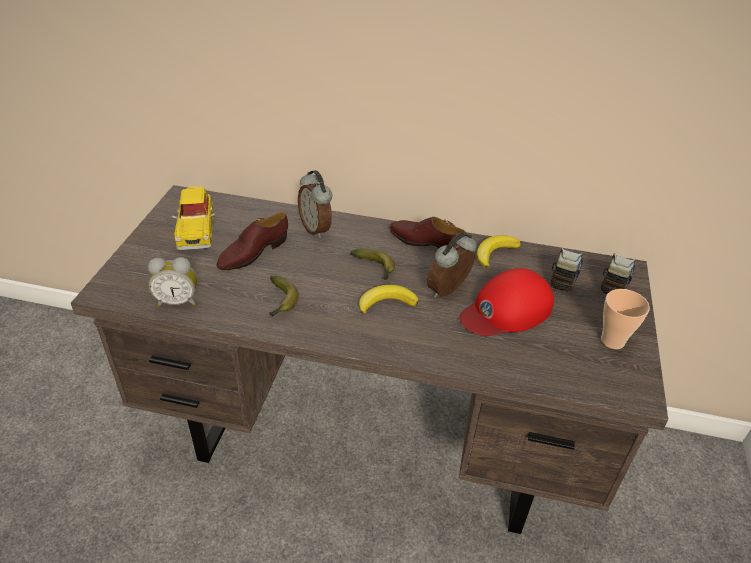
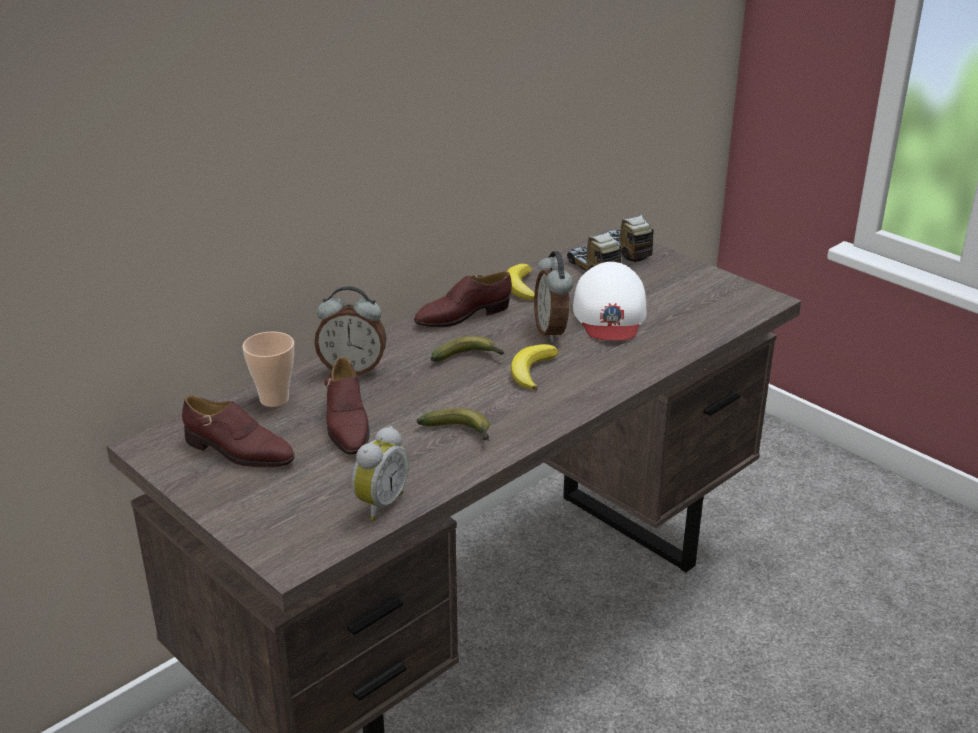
camera: 55 degrees left, 10 degrees down
toy car [172,187,215,250] -> brown shoe [182,396,295,467]
red cap [459,268,554,336] -> white cap [573,262,647,341]
cup [601,289,650,349] -> cup moved to [242,331,294,407]

